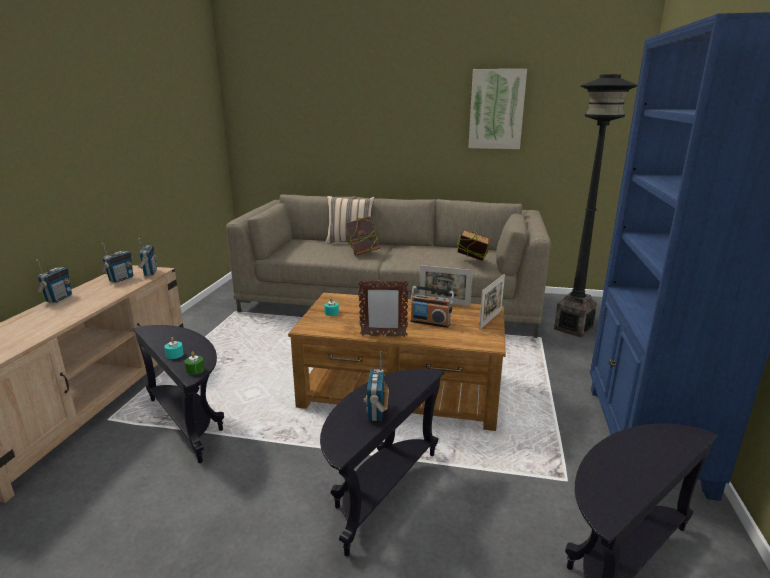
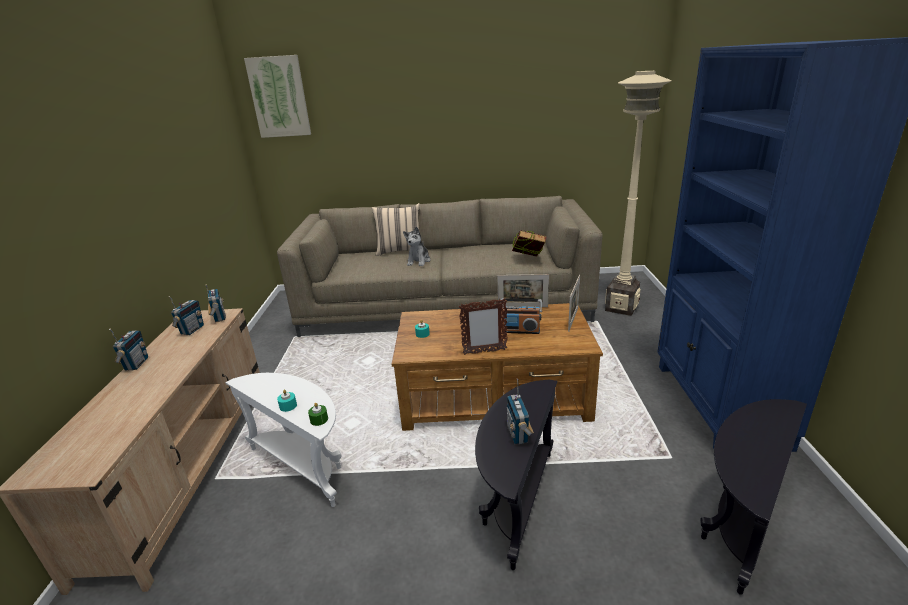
camera: 10 degrees left, 5 degrees up
black side table [133,325,224,463] -> white side table [225,373,342,507]
book [346,216,380,256] -> plush toy [403,227,431,266]
picture [468,69,527,149] -> picture moved to [244,55,311,138]
black floor lamp [554,74,637,338] -> beige floor lamp [605,71,672,316]

